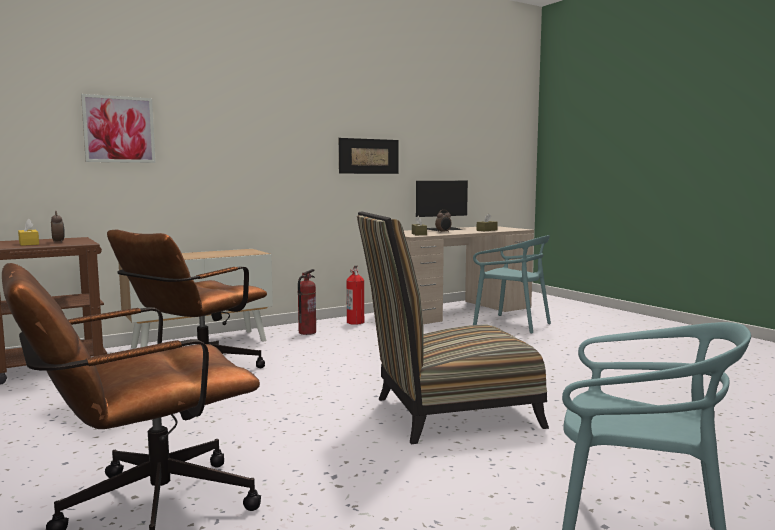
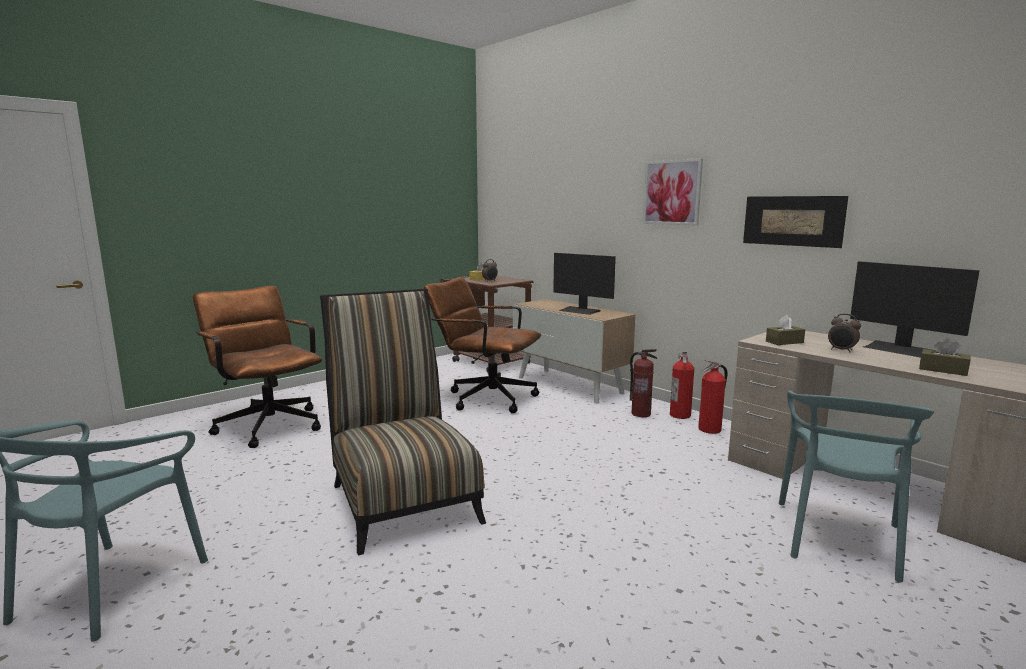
camera: 80 degrees right, 5 degrees up
picture [81,94,155,163] -> picture moved to [643,158,703,225]
none -> monitor [553,253,616,315]
none -> fire extinguisher [670,352,694,419]

